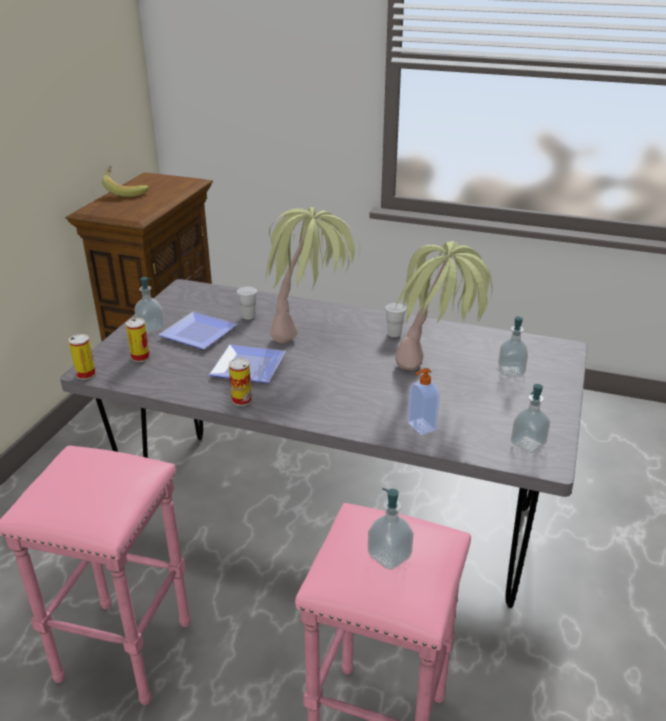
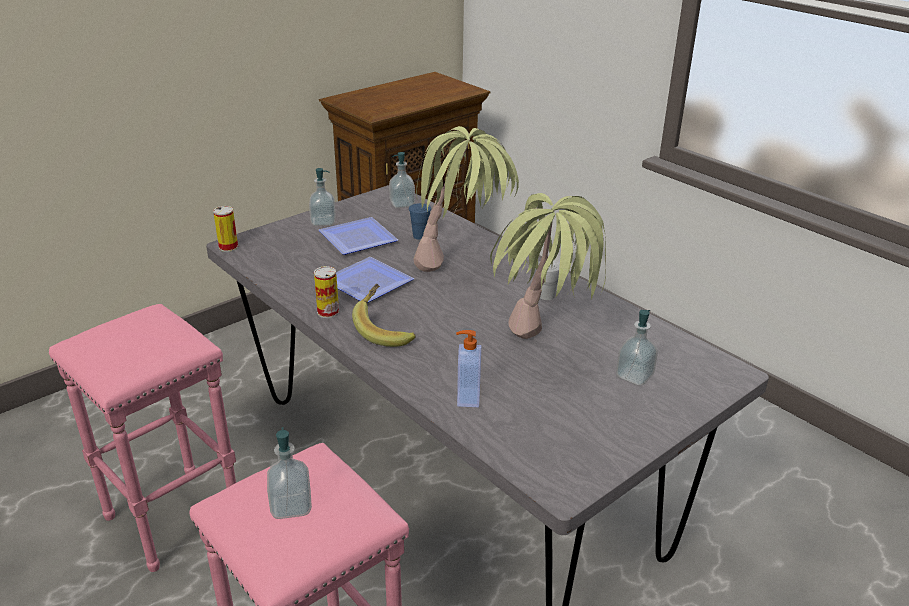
camera: 30 degrees right, 0 degrees up
banana [102,166,149,197] -> banana moved to [352,284,416,347]
can [126,318,150,362] -> none
white cup [237,287,257,320] -> blue cup [409,203,431,240]
soap dispenser [511,384,550,453] -> soap dispenser moved to [389,152,415,208]

